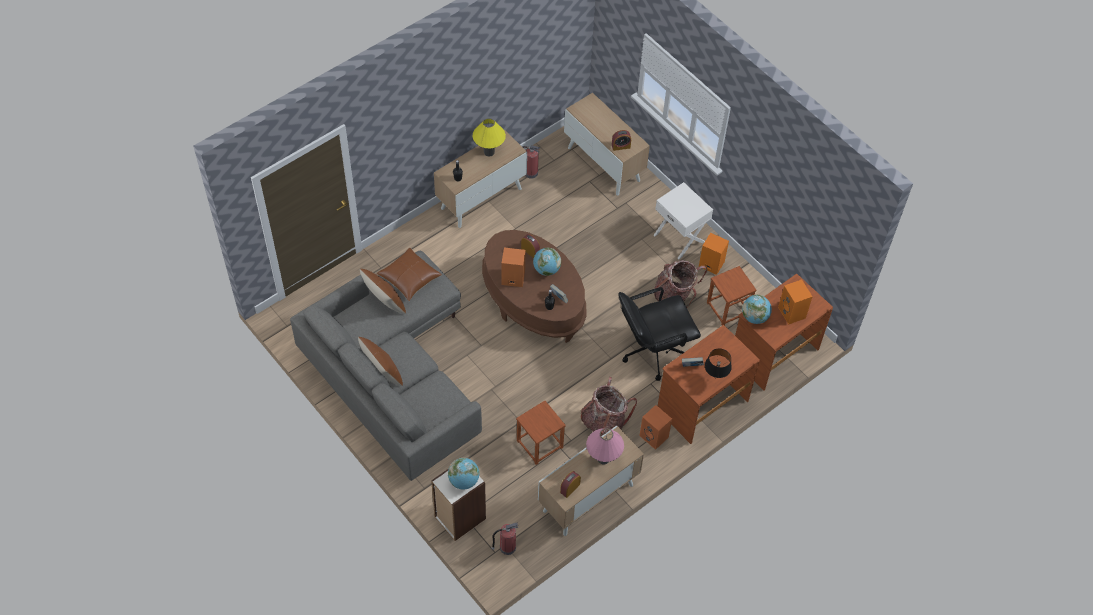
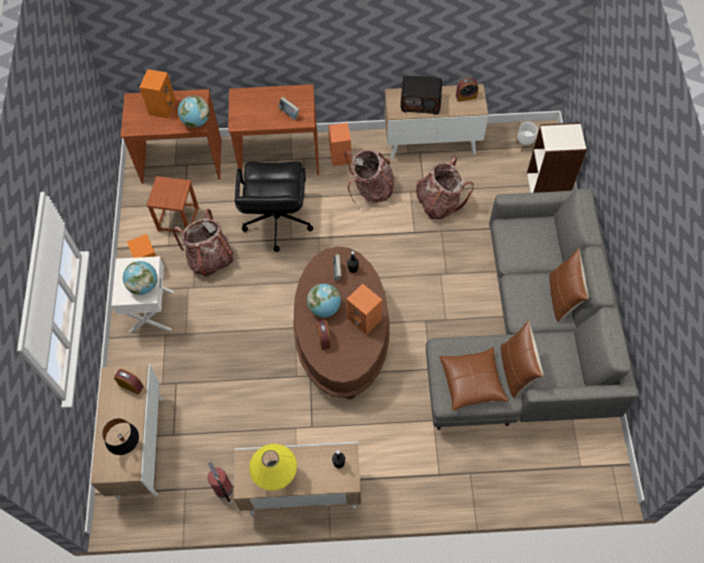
camera: 140 degrees left, 5 degrees up
globe [448,458,480,489] -> globe moved to [123,261,158,295]
fire extinguisher [492,523,518,555] -> white planter [516,122,538,151]
brown stool [516,401,566,465] -> backpack [416,157,474,219]
pink table lamp [586,428,624,464] -> radio [401,76,442,115]
black office chair [618,287,701,381] -> black office chair turned 75 degrees clockwise [235,161,313,252]
black table lamp [705,348,732,379] -> black table lamp moved to [102,418,139,455]

